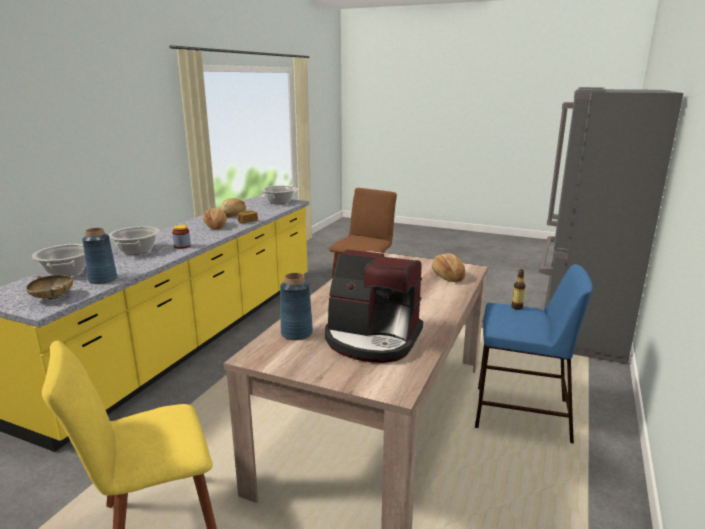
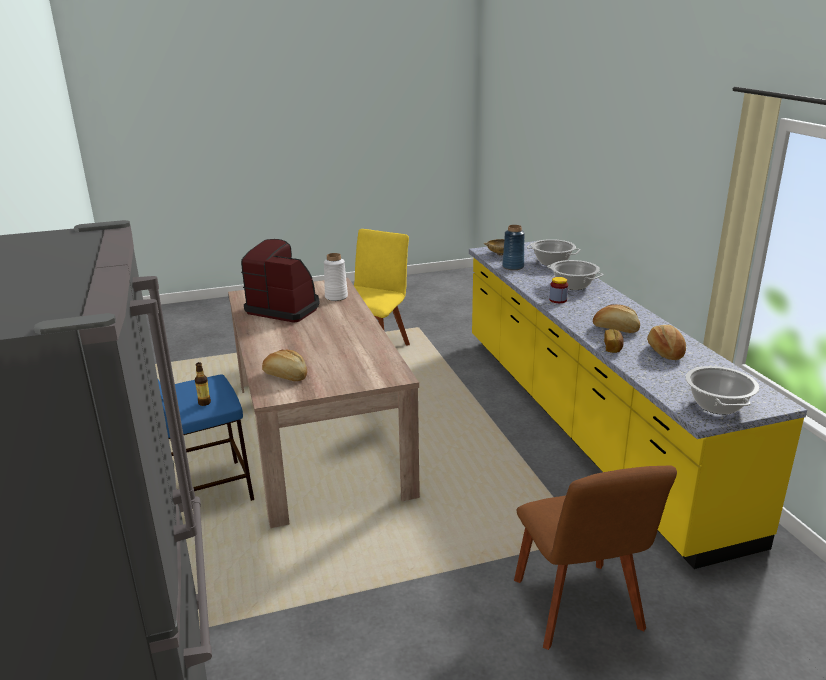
camera: 140 degrees right, 5 degrees up
blue vase [280,273,313,340] -> white vase [324,253,348,301]
coffee machine [325,250,423,363] -> coffee machine turned 45 degrees clockwise [241,239,320,323]

